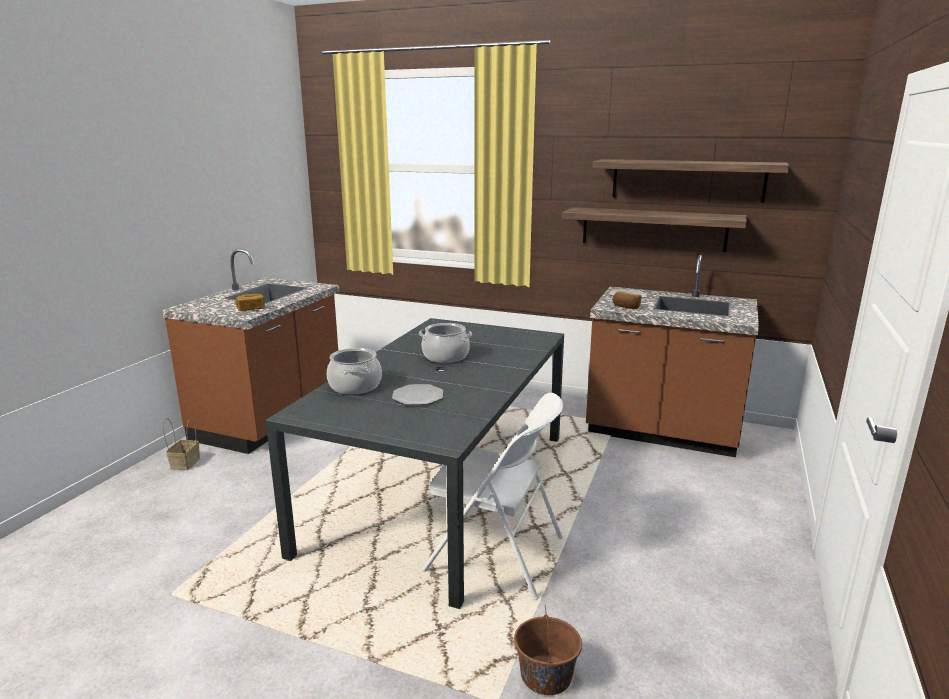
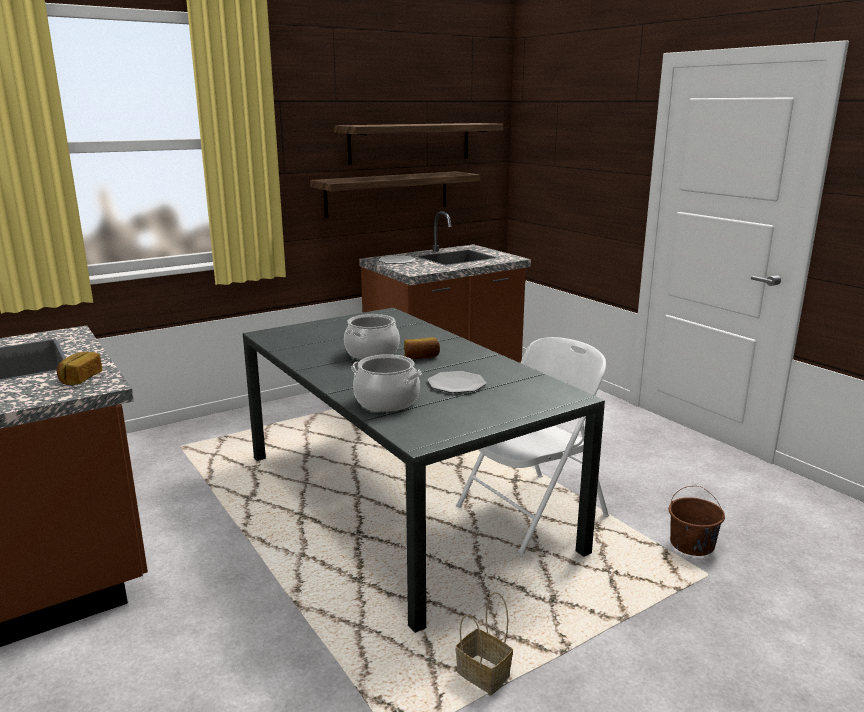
camera: 55 degrees left, 0 degrees up
basket [163,418,200,470] -> basket moved to [456,592,513,695]
bread [613,291,641,309] -> bread moved to [404,337,440,359]

